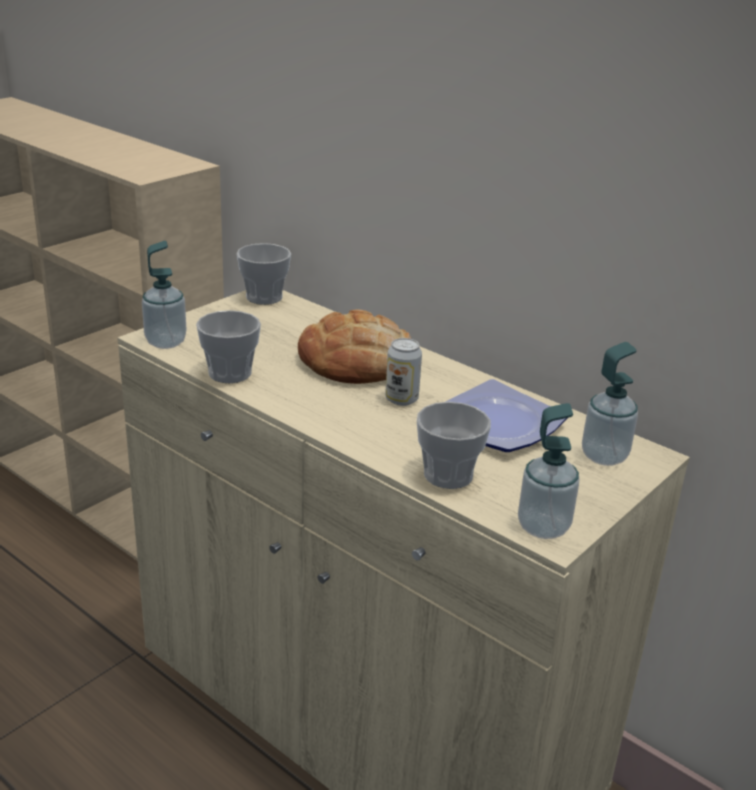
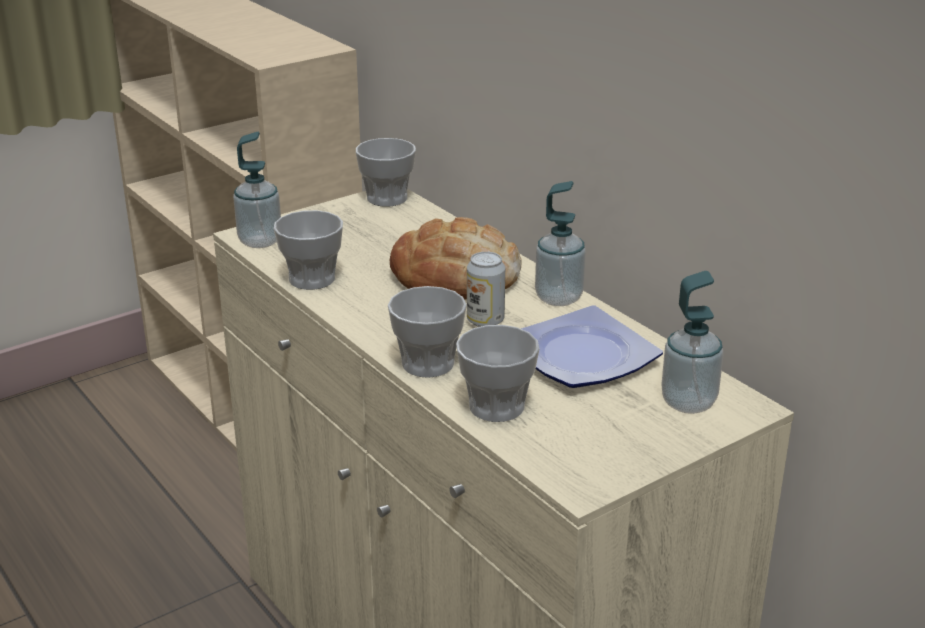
camera: 15 degrees right, 0 degrees up
soap dispenser [518,403,579,539] -> soap dispenser moved to [535,181,586,306]
none -> cup [388,286,467,378]

